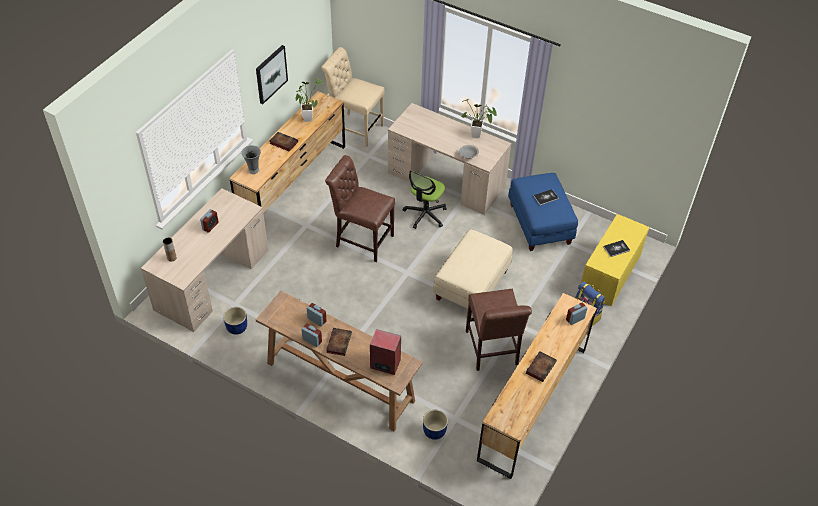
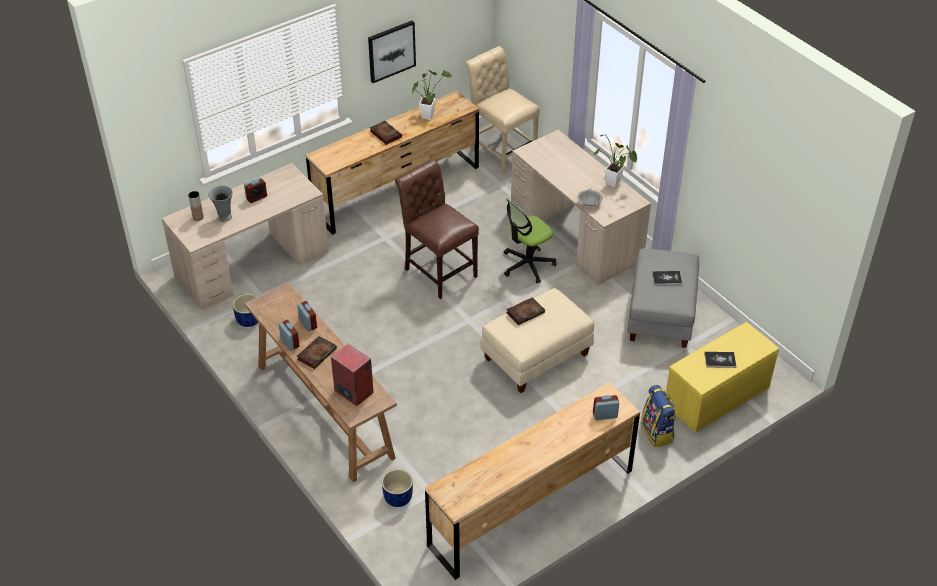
camera: 25 degrees right, 5 degrees down
grey vase [241,145,261,174] -> grey vase moved to [208,185,233,222]
brown chair [466,289,532,371] -> none
blue ottoman [508,173,578,251] -> grey ottoman [627,248,699,348]
book [526,351,557,382] -> book moved to [506,297,545,325]

